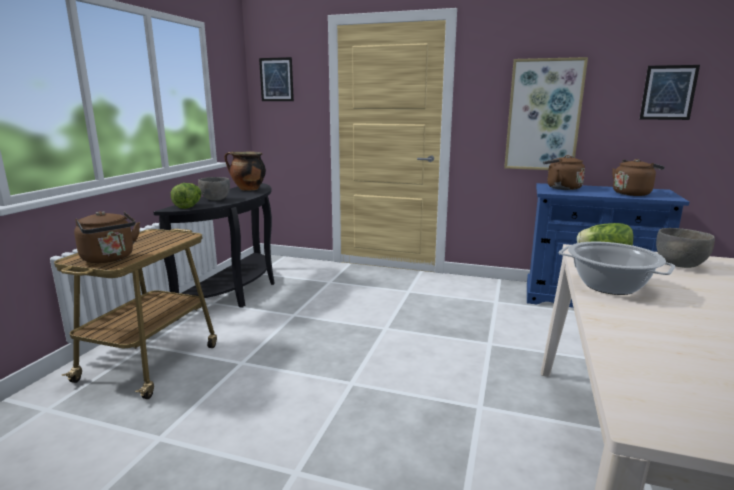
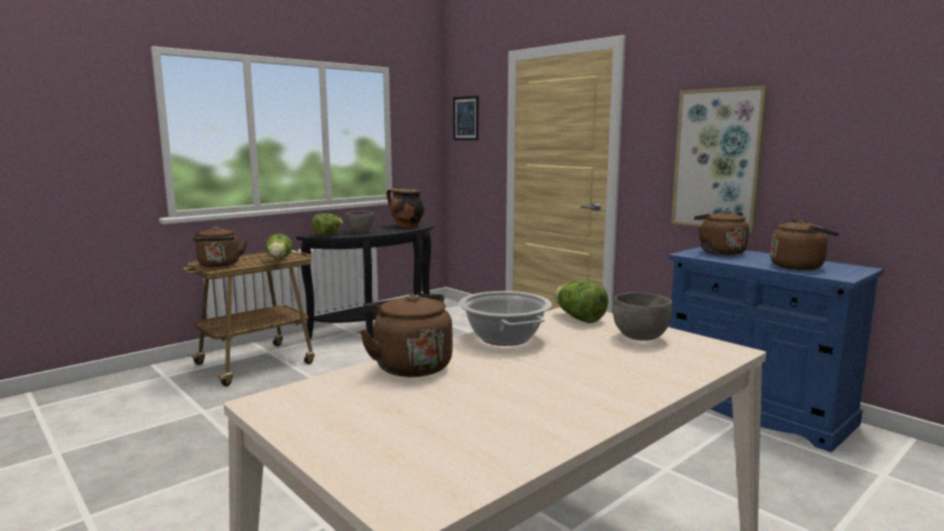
camera: 30 degrees right, 5 degrees down
picture [640,65,700,120] -> none
none -> lettuce [265,234,293,259]
none -> brown kettle [360,294,453,377]

